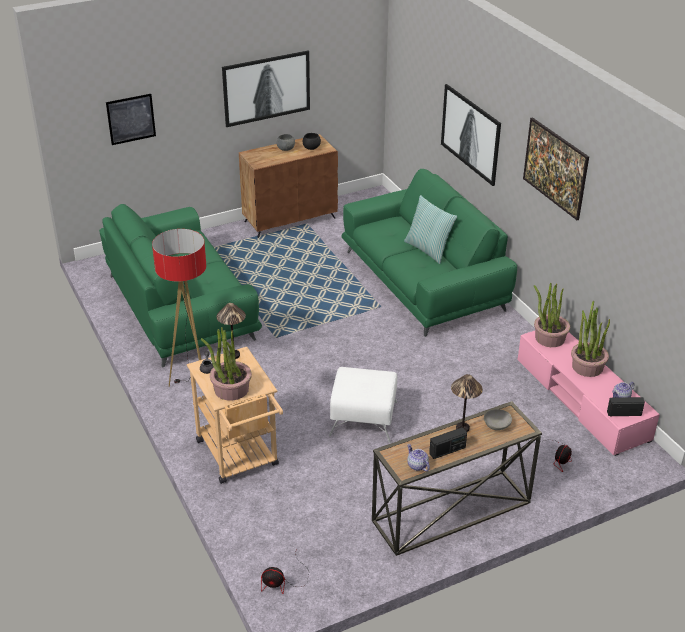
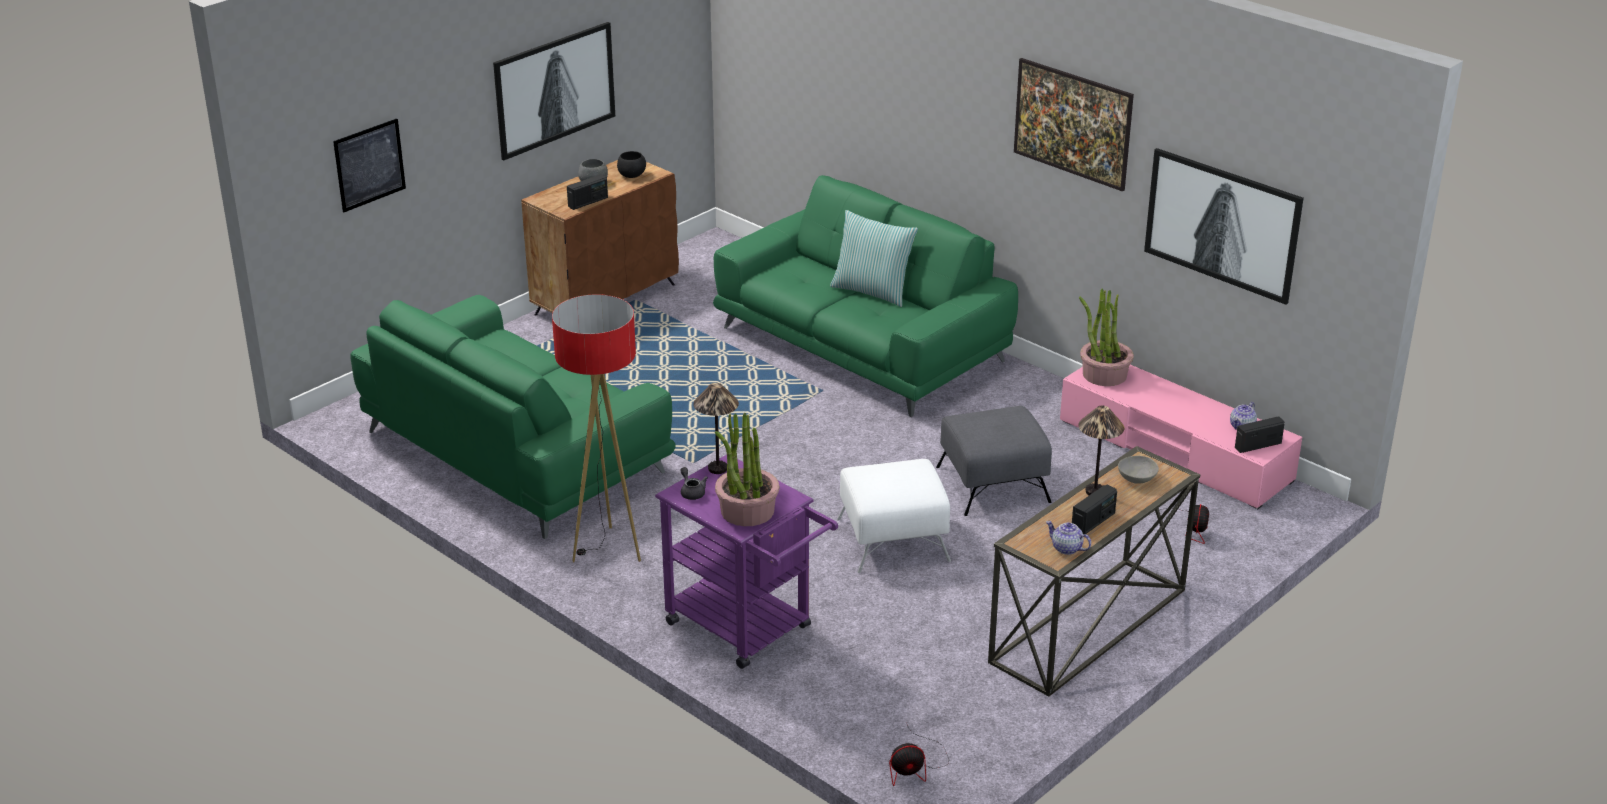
camera: 20 degrees left, 5 degrees down
beige cart [187,347,283,484] -> purple cart [655,455,838,669]
picture [441,84,501,186] -> picture moved to [1144,148,1304,305]
potted plant [571,301,610,377] -> none
none -> radio [567,174,608,210]
none -> grey ottoman [936,406,1052,516]

